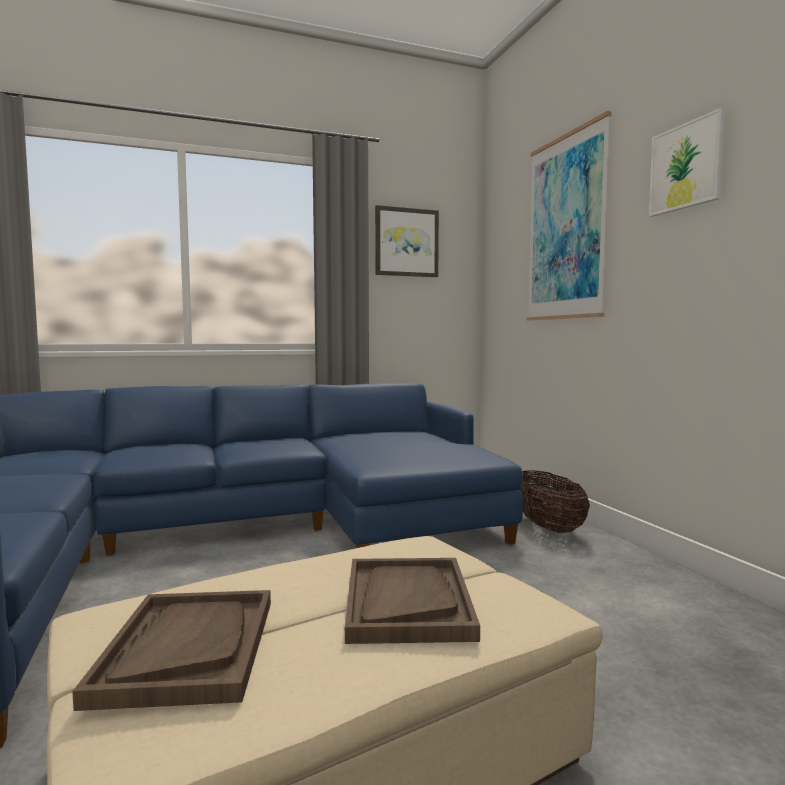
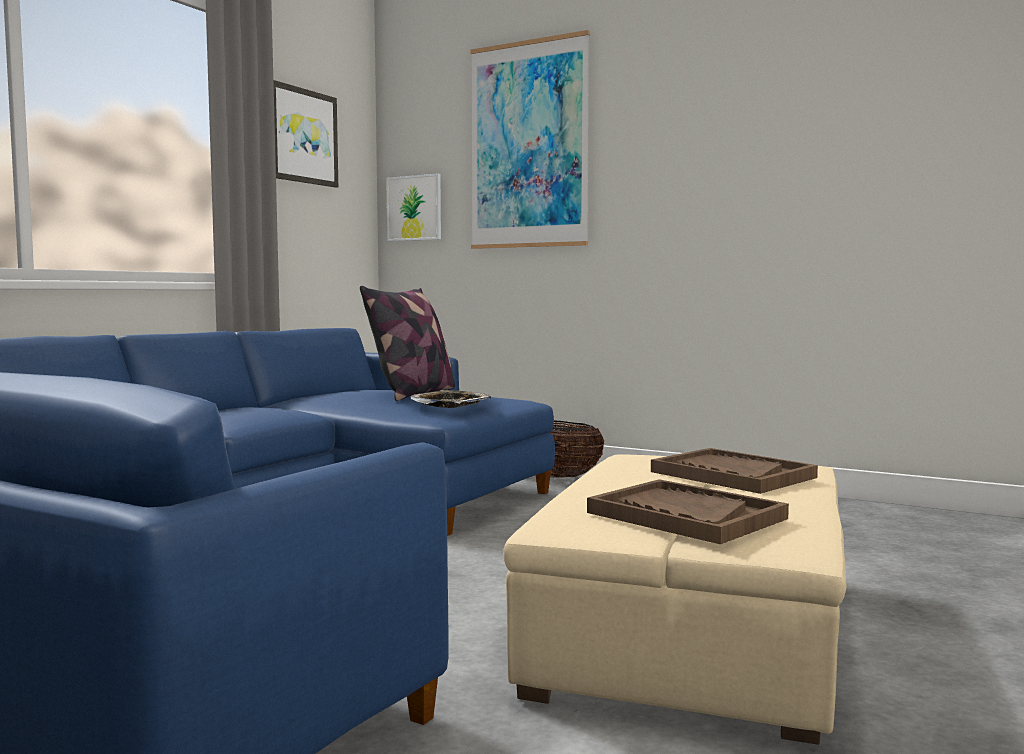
camera: 40 degrees left, 0 degrees up
picture [649,107,725,217] -> picture moved to [386,173,441,241]
none -> pillow [360,286,455,401]
none -> tray [410,390,491,408]

